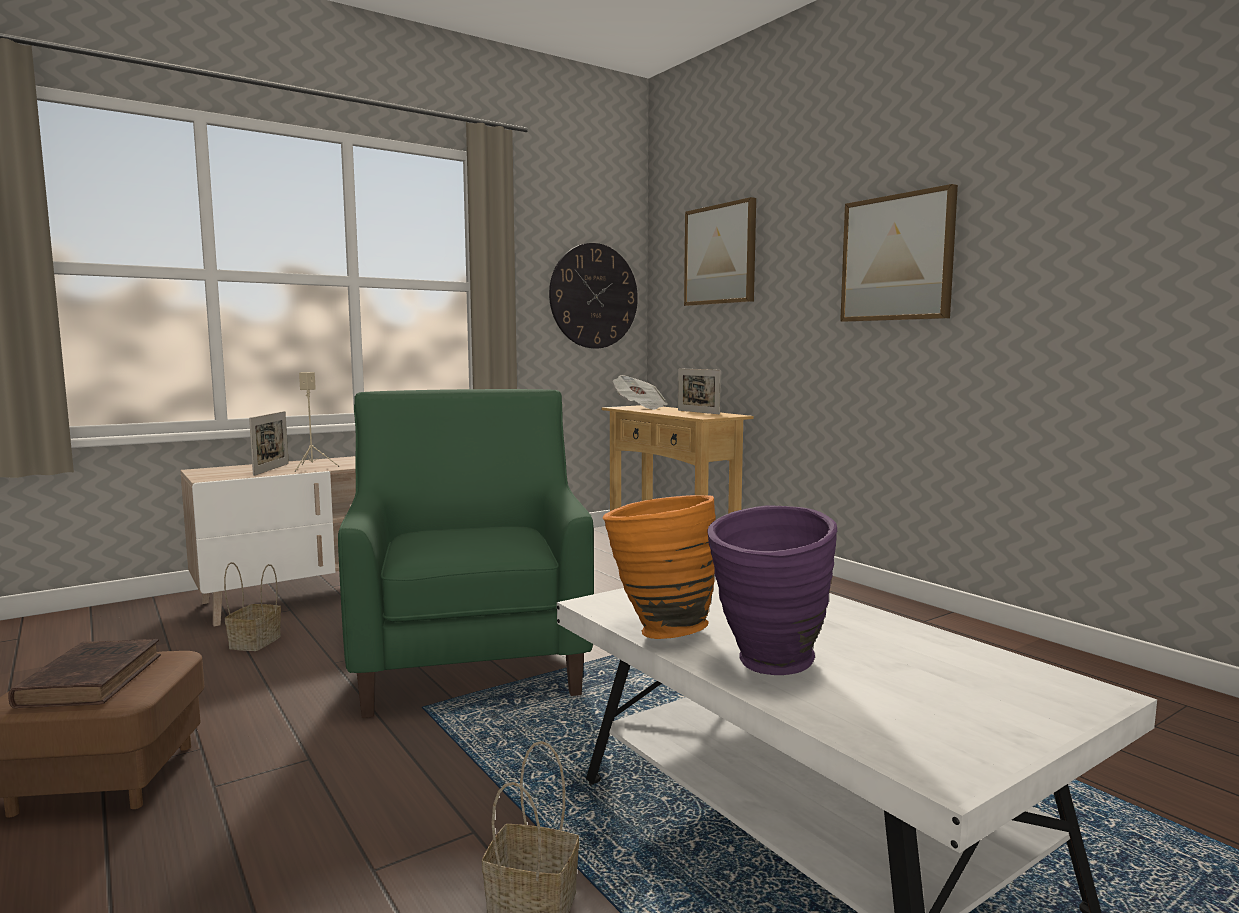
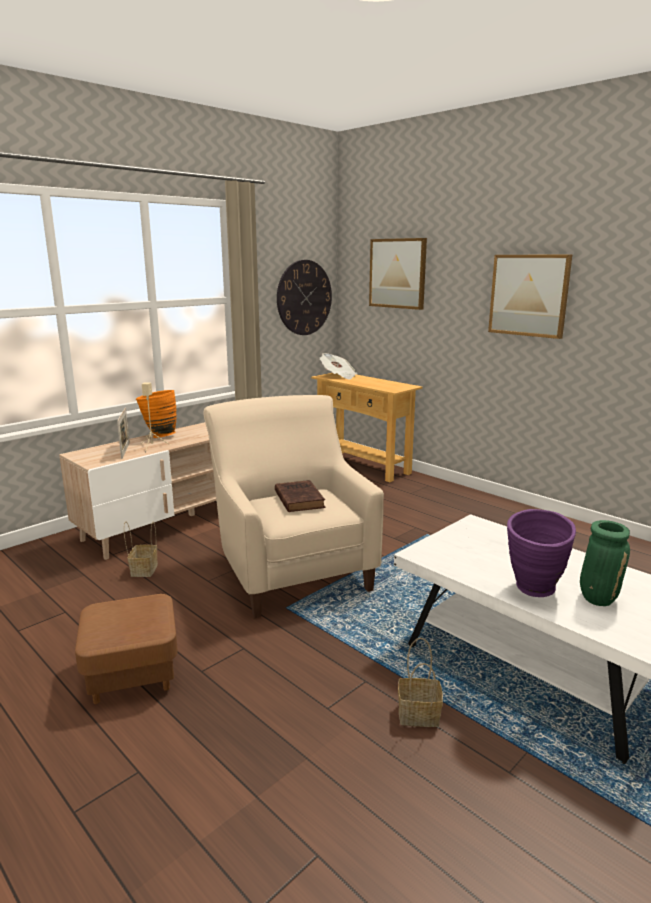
camera: 10 degrees left, 10 degrees up
brown book [8,639,161,709] -> brown book moved to [275,480,325,512]
green armchair [338,389,594,718] -> beige armchair [203,395,384,618]
orange vase [602,495,716,639] -> orange vase moved to [136,390,176,438]
picture frame [678,368,721,414] -> none
none -> green vase [580,520,630,606]

